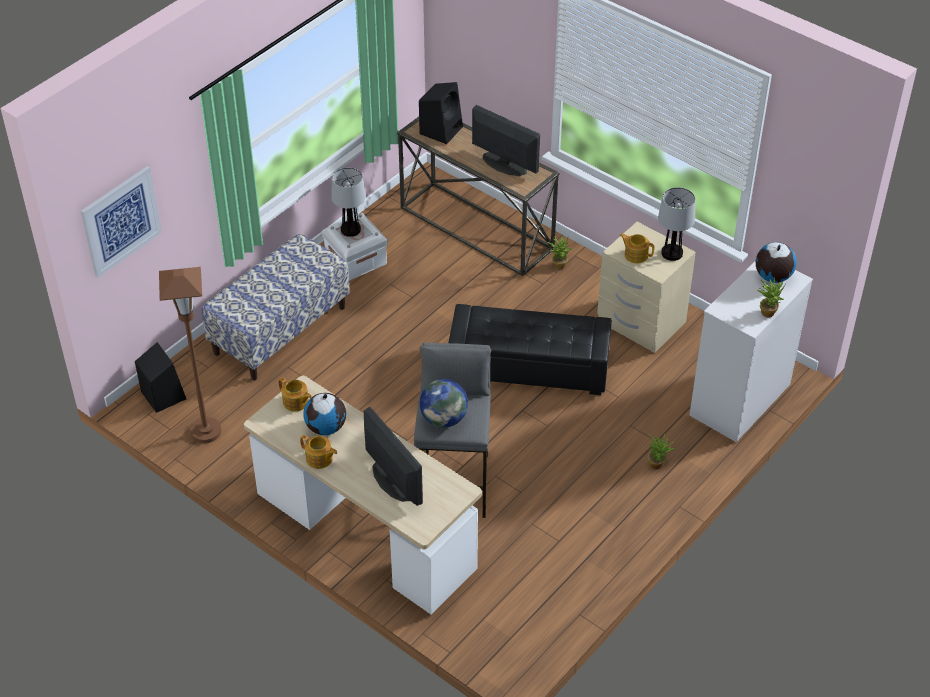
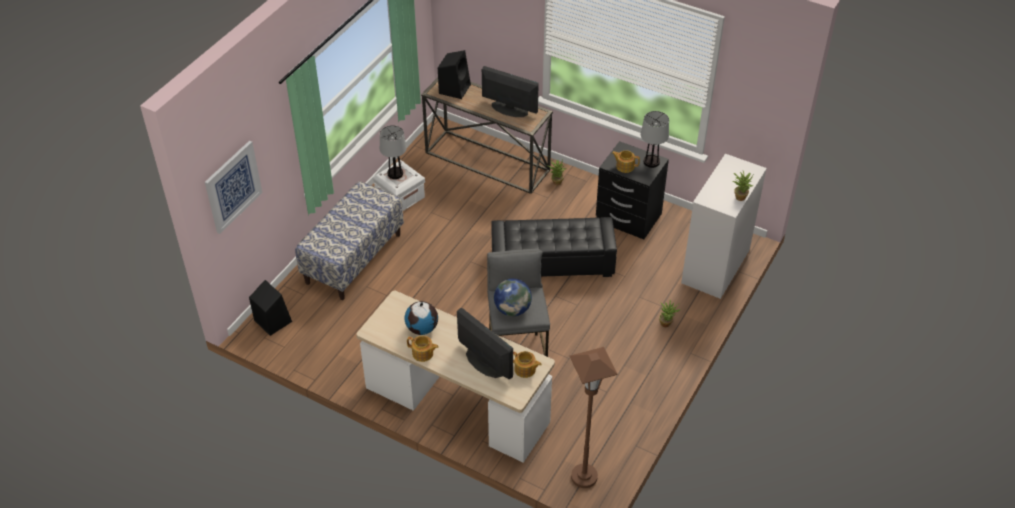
camera: 10 degrees left, 0 degrees up
brown floor lamp [159,267,221,443] -> brown floor lamp moved to [570,347,618,488]
teapot [278,377,312,412] -> teapot moved to [513,351,542,378]
beige nightstand [597,222,696,353] -> black nightstand [596,141,669,239]
globe [756,242,797,283] -> none

